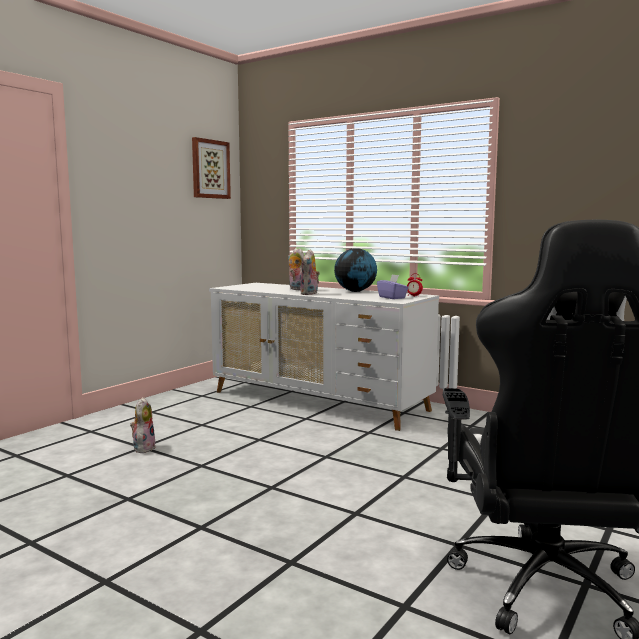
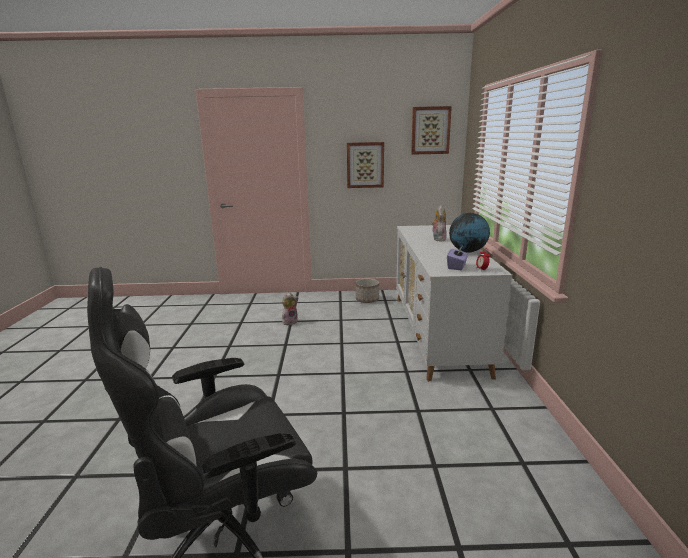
camera: 55 degrees right, 10 degrees up
plush toy [300,249,320,295] -> none
none -> picture [347,142,384,188]
none -> planter [356,278,379,303]

